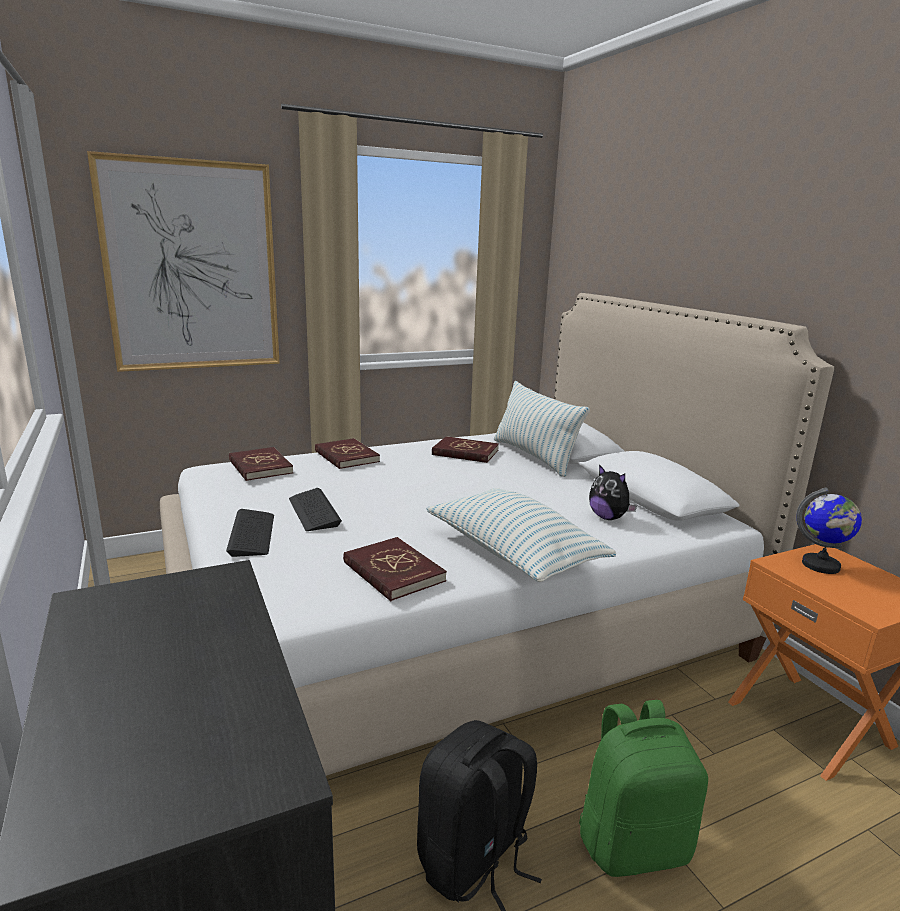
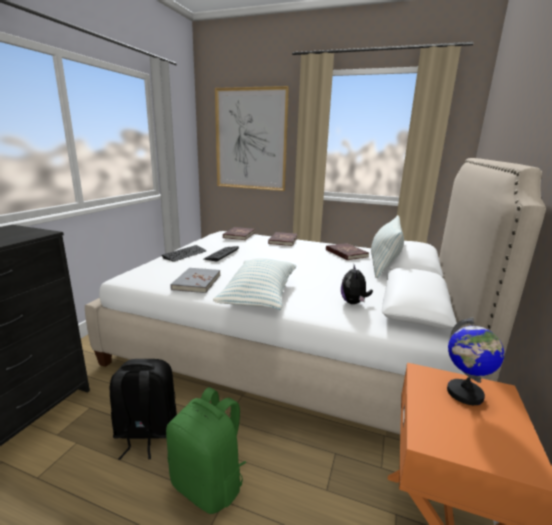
camera: 45 degrees right, 0 degrees up
red book [343,537,447,601] -> grey book [170,268,220,293]

